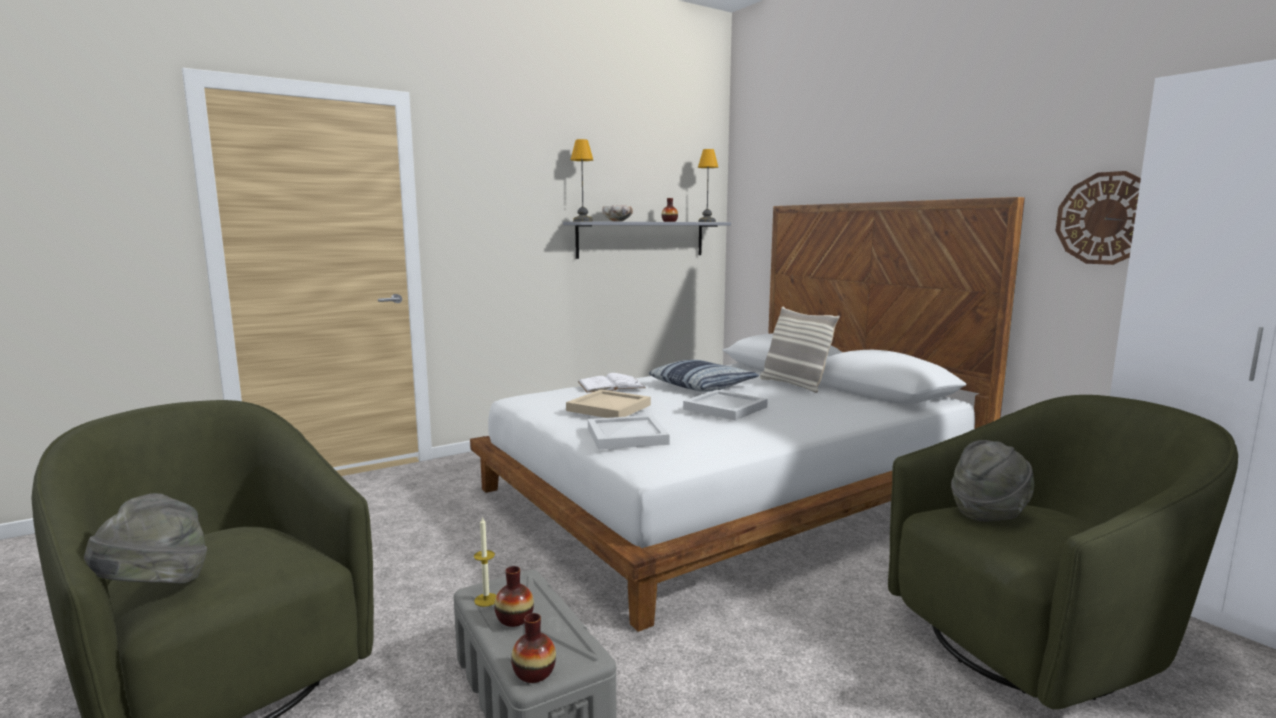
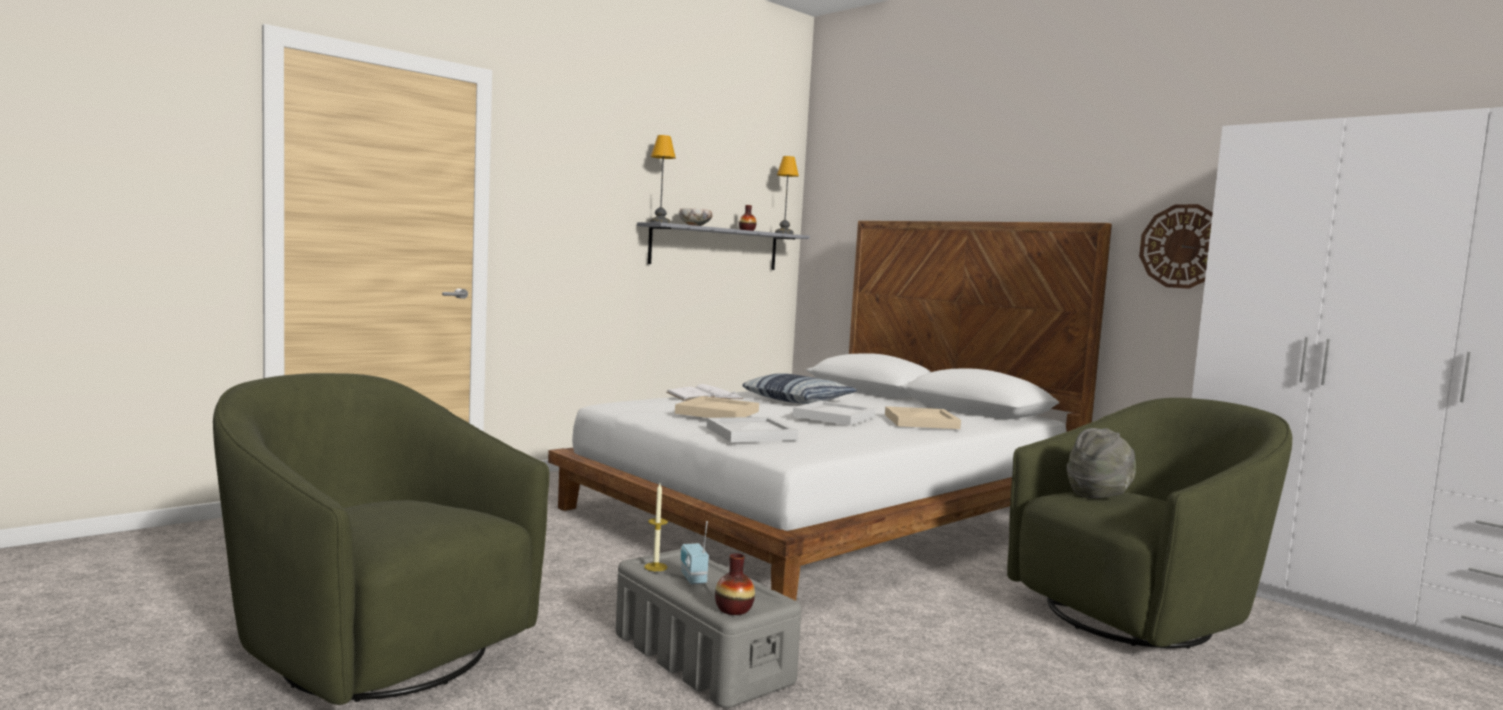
camera: 10 degrees left, 5 degrees down
grey hat [84,493,207,584] -> none
vase [494,566,534,627] -> radio [681,521,709,584]
pillow [760,307,840,393] -> none
none -> beige tray [885,406,961,429]

